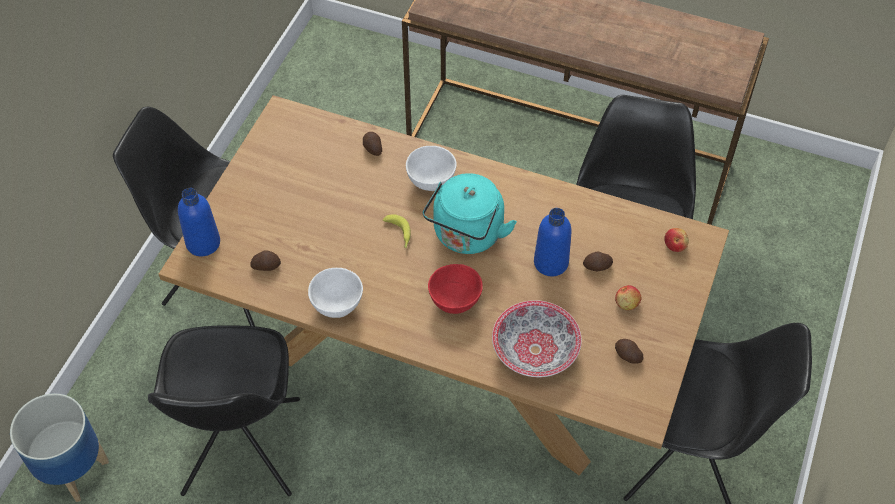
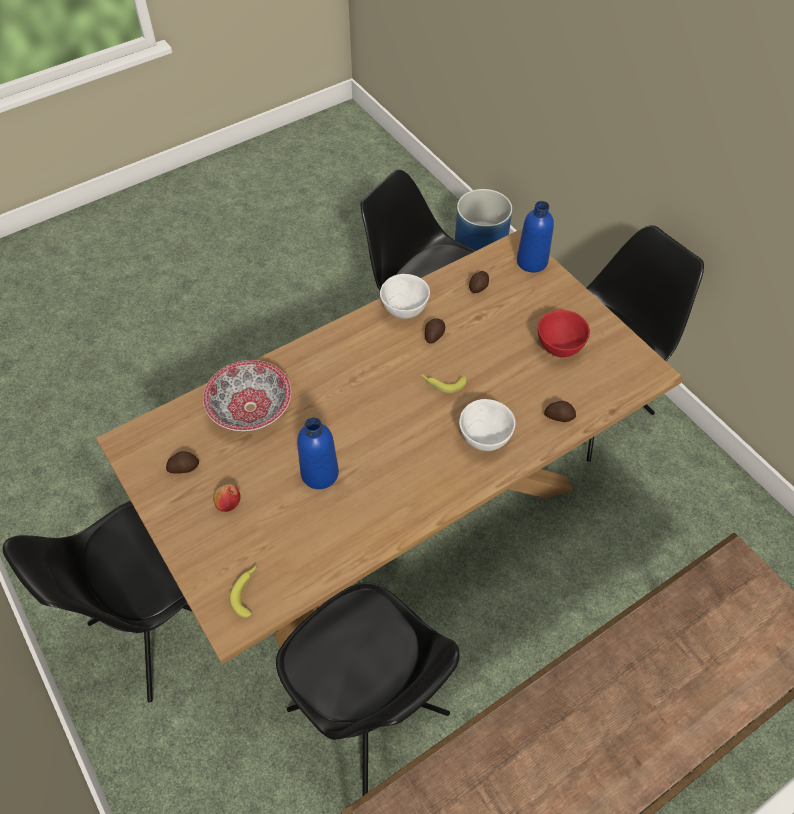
camera: 125 degrees right, 0 degrees up
turquoise kettle [423,173,517,254] -> none
red bowl [428,264,483,314] -> red bowl moved to [538,310,590,357]
potato [583,251,613,271] -> potato moved to [425,318,445,344]
apple [664,228,689,252] -> banana [229,565,257,618]

